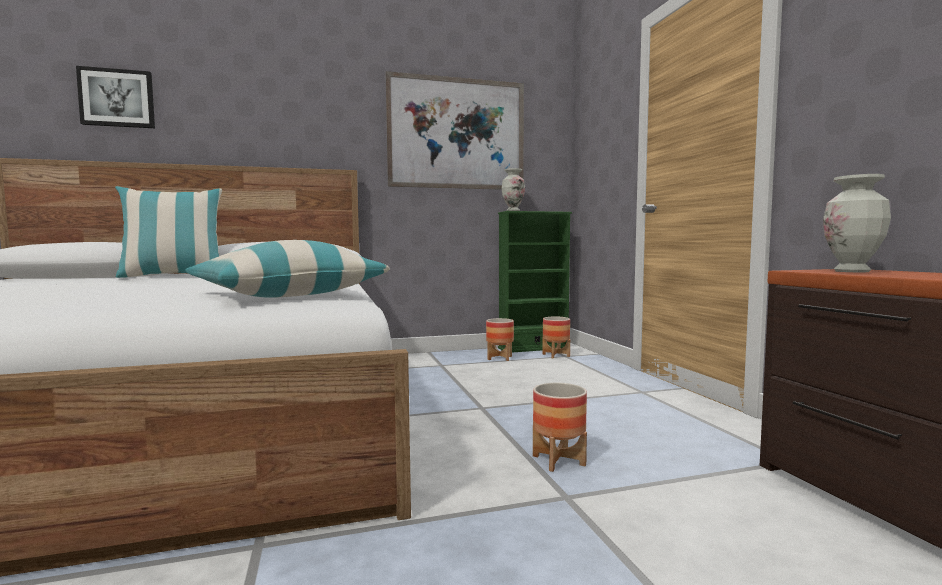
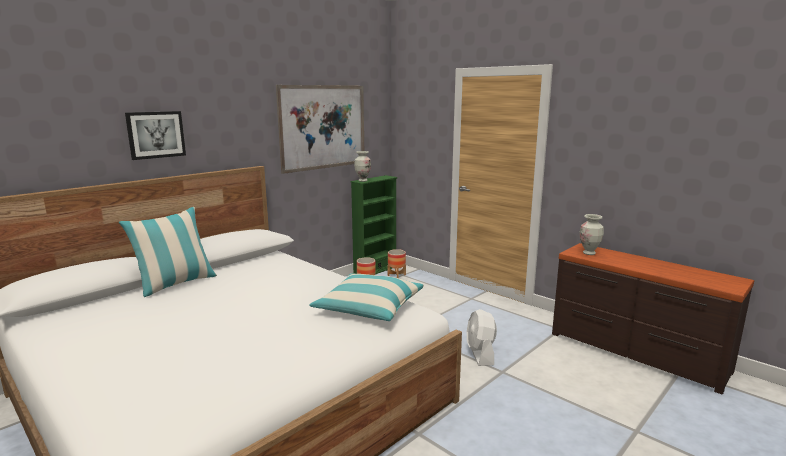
camera: 30 degrees left, 10 degrees up
picture [76,66,155,128] -> picture moved to [125,111,186,160]
planter [533,383,587,472] -> white fan [467,309,497,366]

